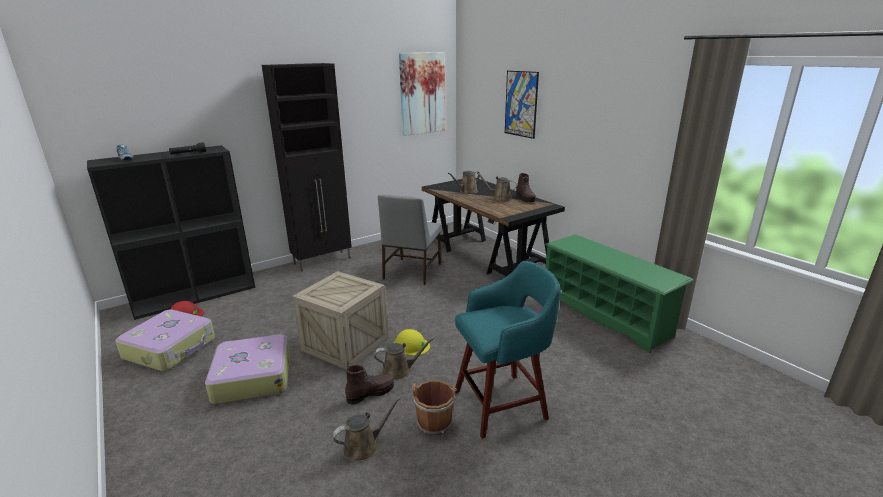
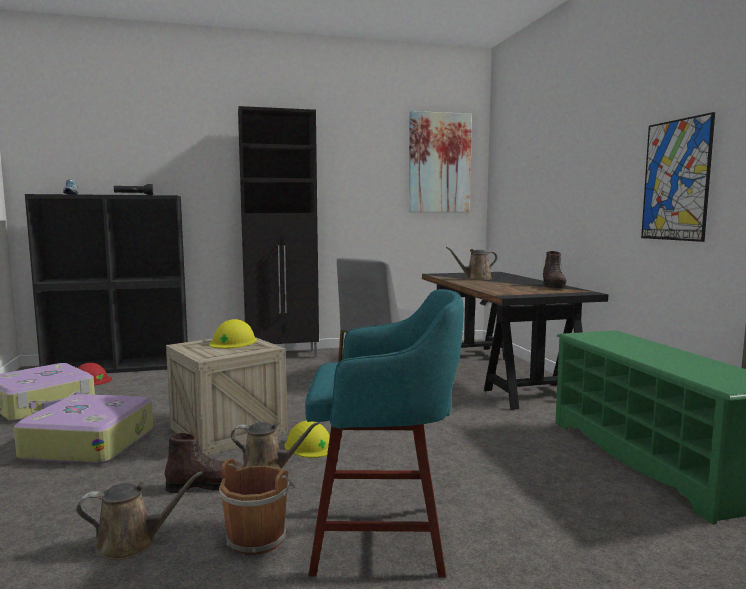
camera: 20 degrees right, 15 degrees down
brown watering can [477,173,518,202] -> none
picture [505,71,539,139] -> picture moved to [641,112,715,242]
none -> yellow hard hat [209,319,257,349]

